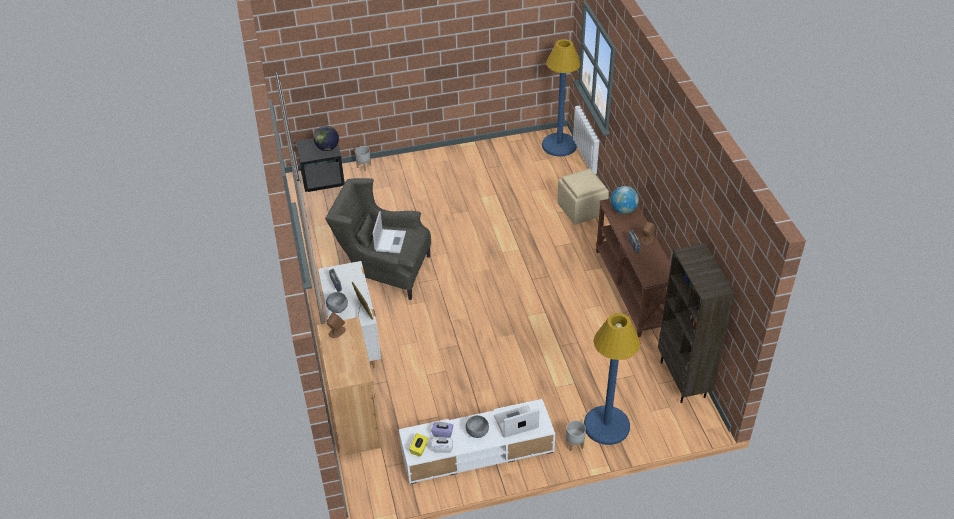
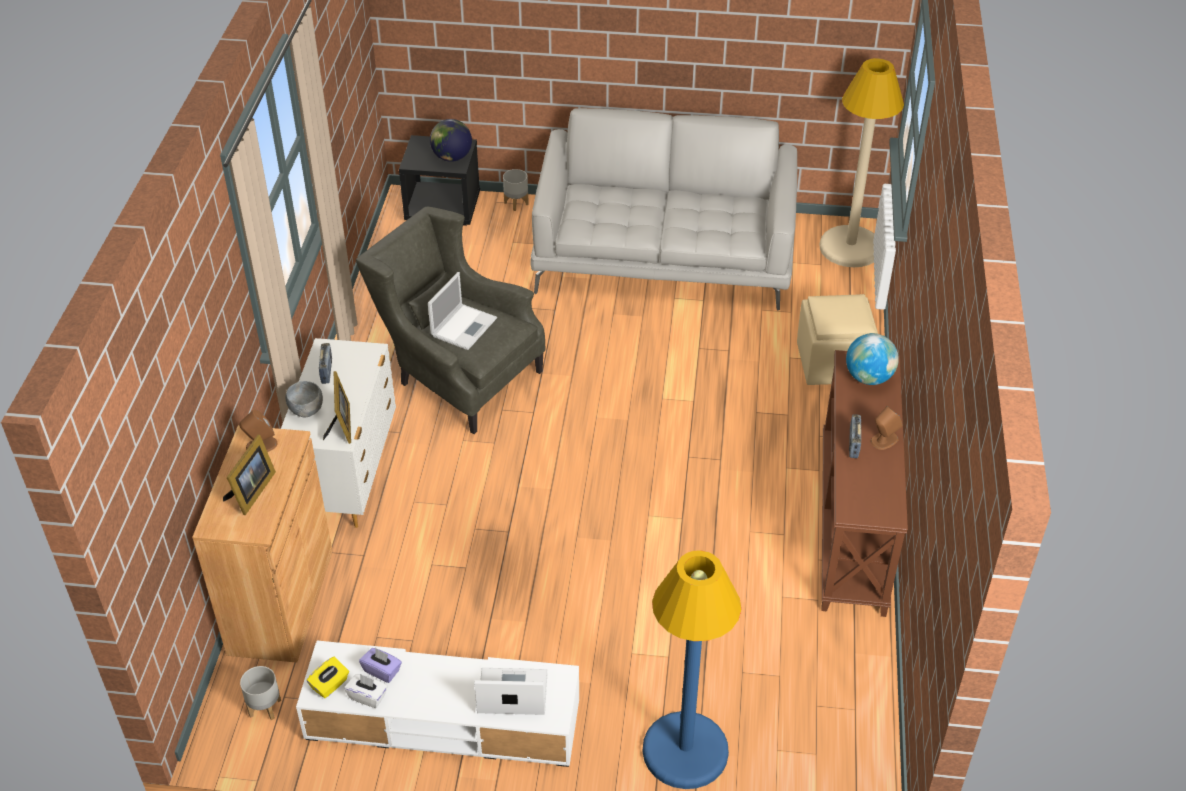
camera: 20 degrees right, 0 degrees up
grey bowl [466,415,489,438] -> none
blue floor lamp [542,39,581,156] -> beige floor lamp [820,58,904,267]
grey planter [566,420,586,451] -> grey planter moved to [240,666,281,720]
brown bookcase [658,243,736,403] -> none
none -> picture frame [223,434,276,515]
none -> grey sofa [530,108,797,310]

